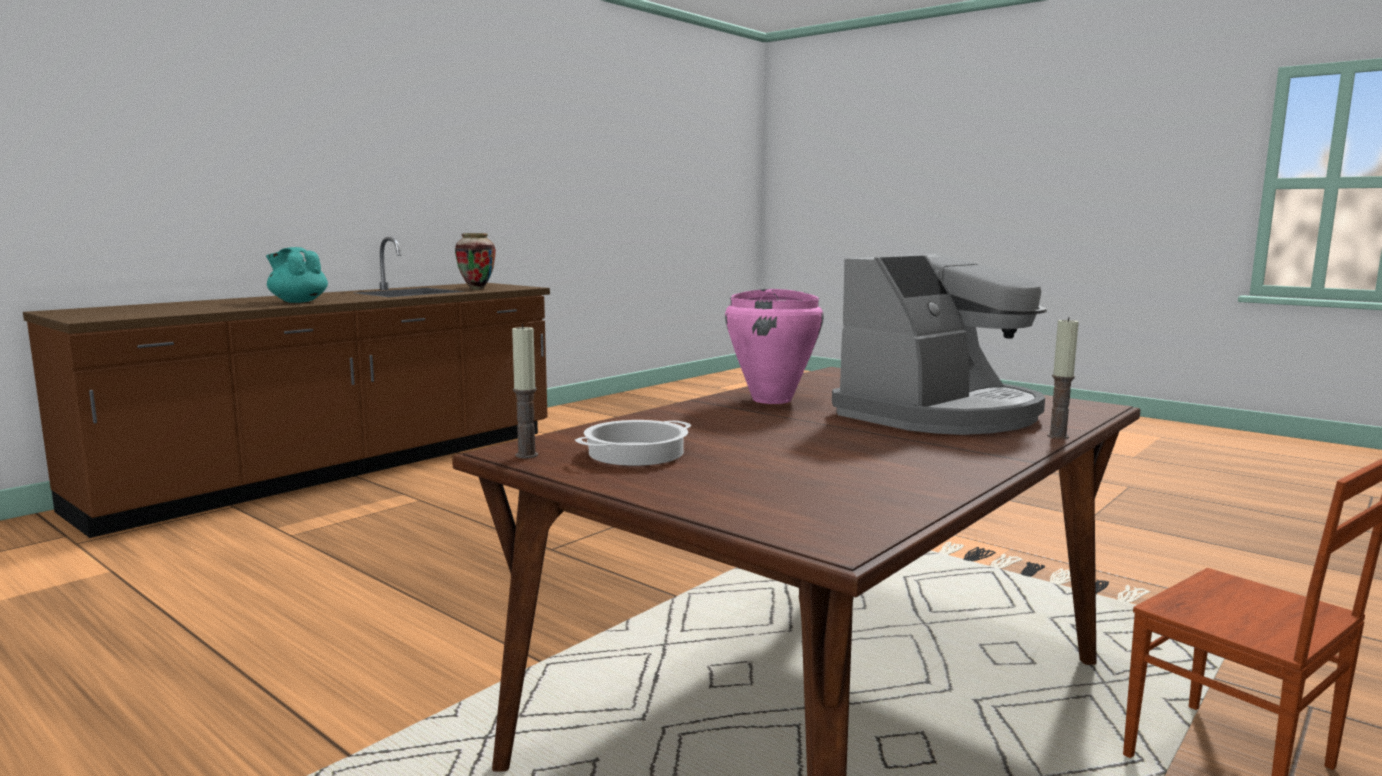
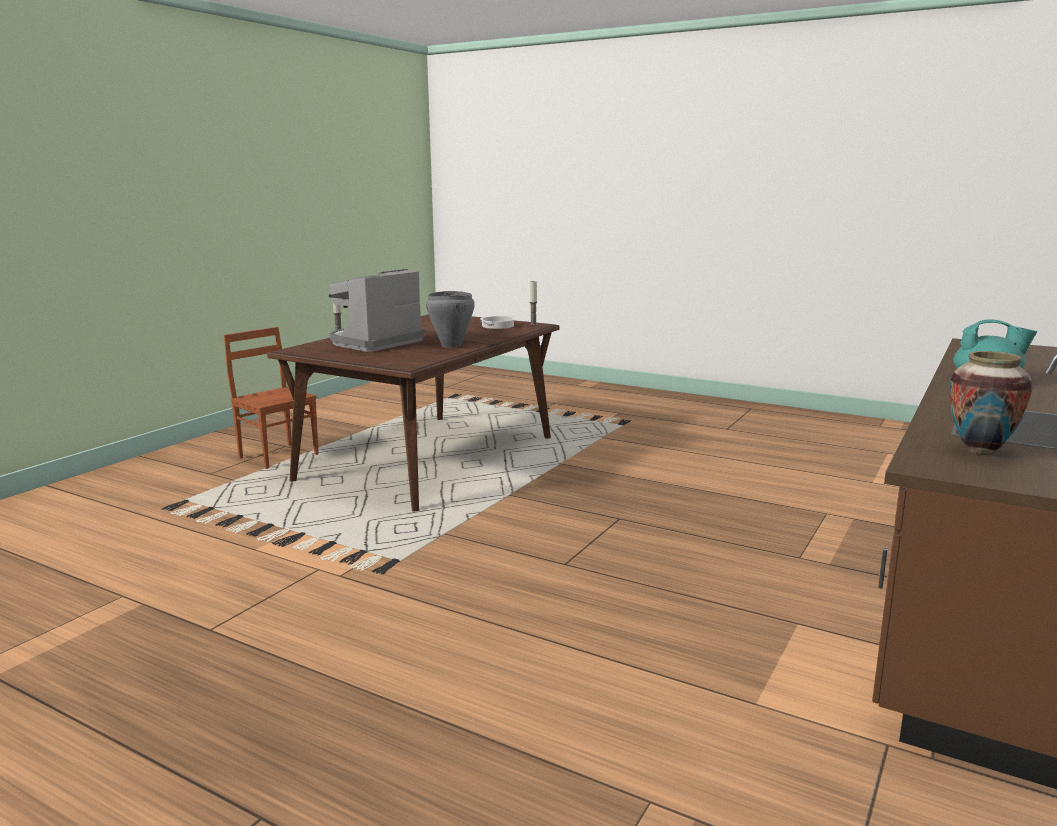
camera: 170 degrees right, 5 degrees up
pink cooking pot [725,289,824,404] -> grey cooking pot [426,291,475,348]

